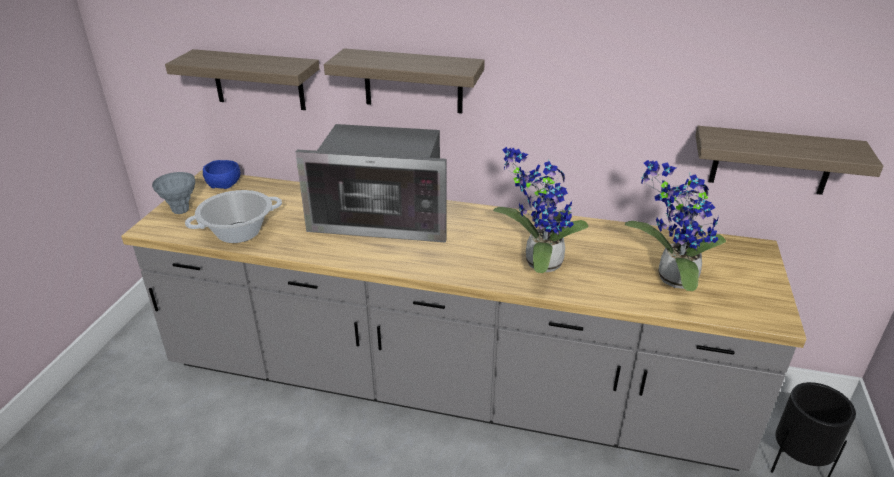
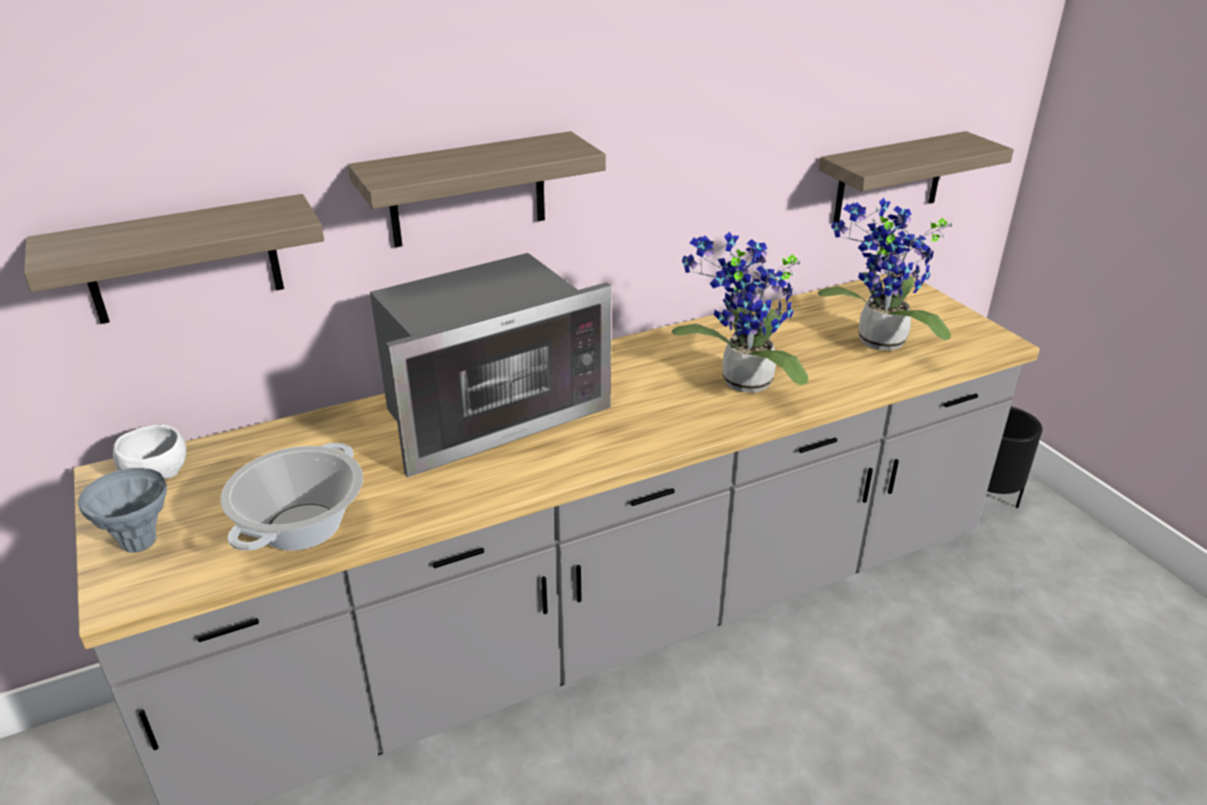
camera: 40 degrees left, 0 degrees up
blue bowl [203,160,240,189] -> white bowl [113,424,186,479]

